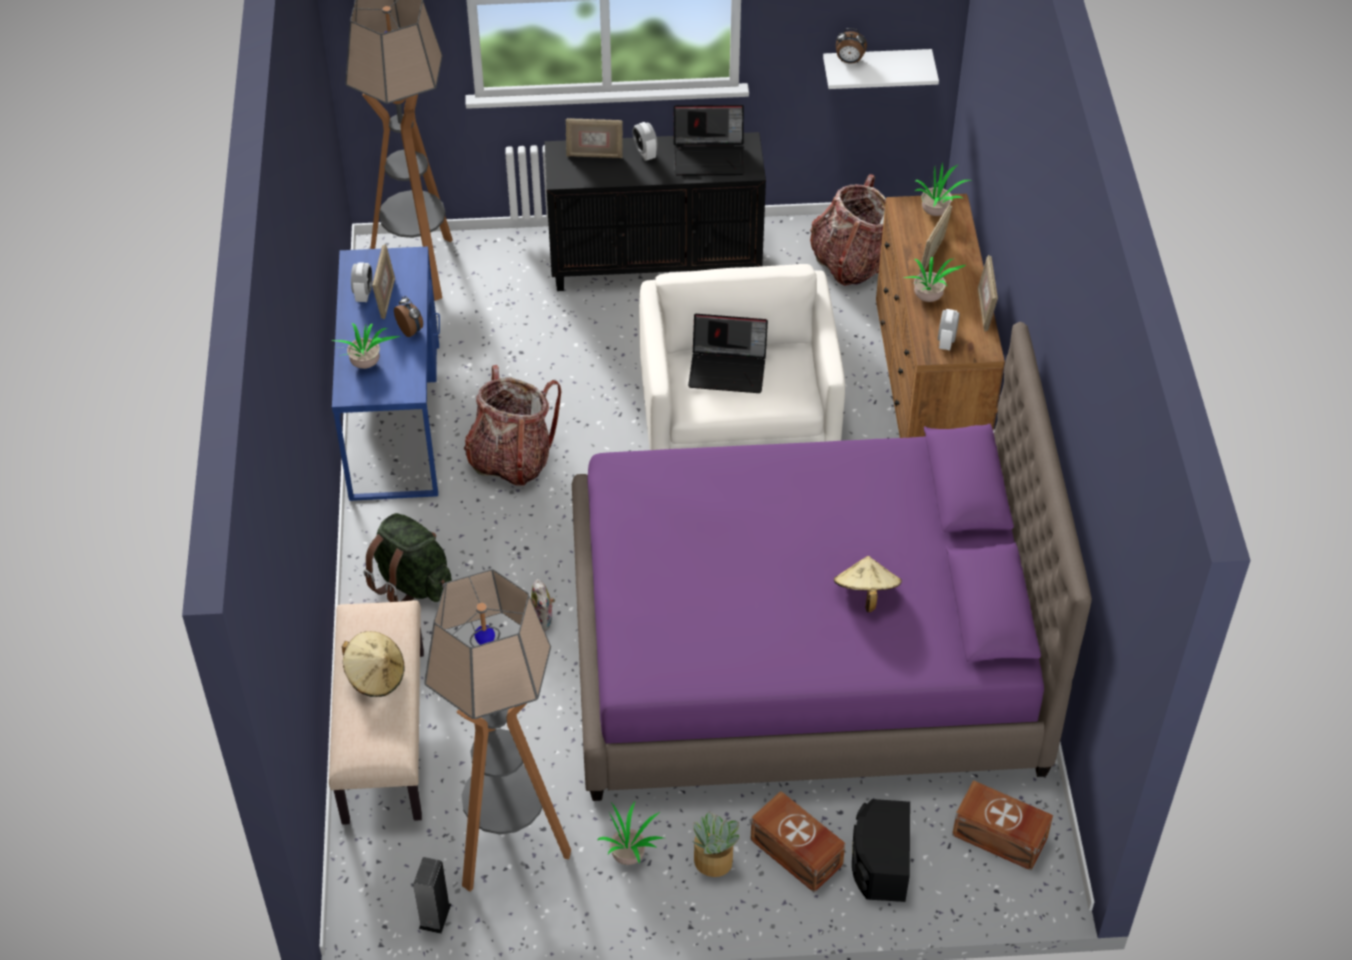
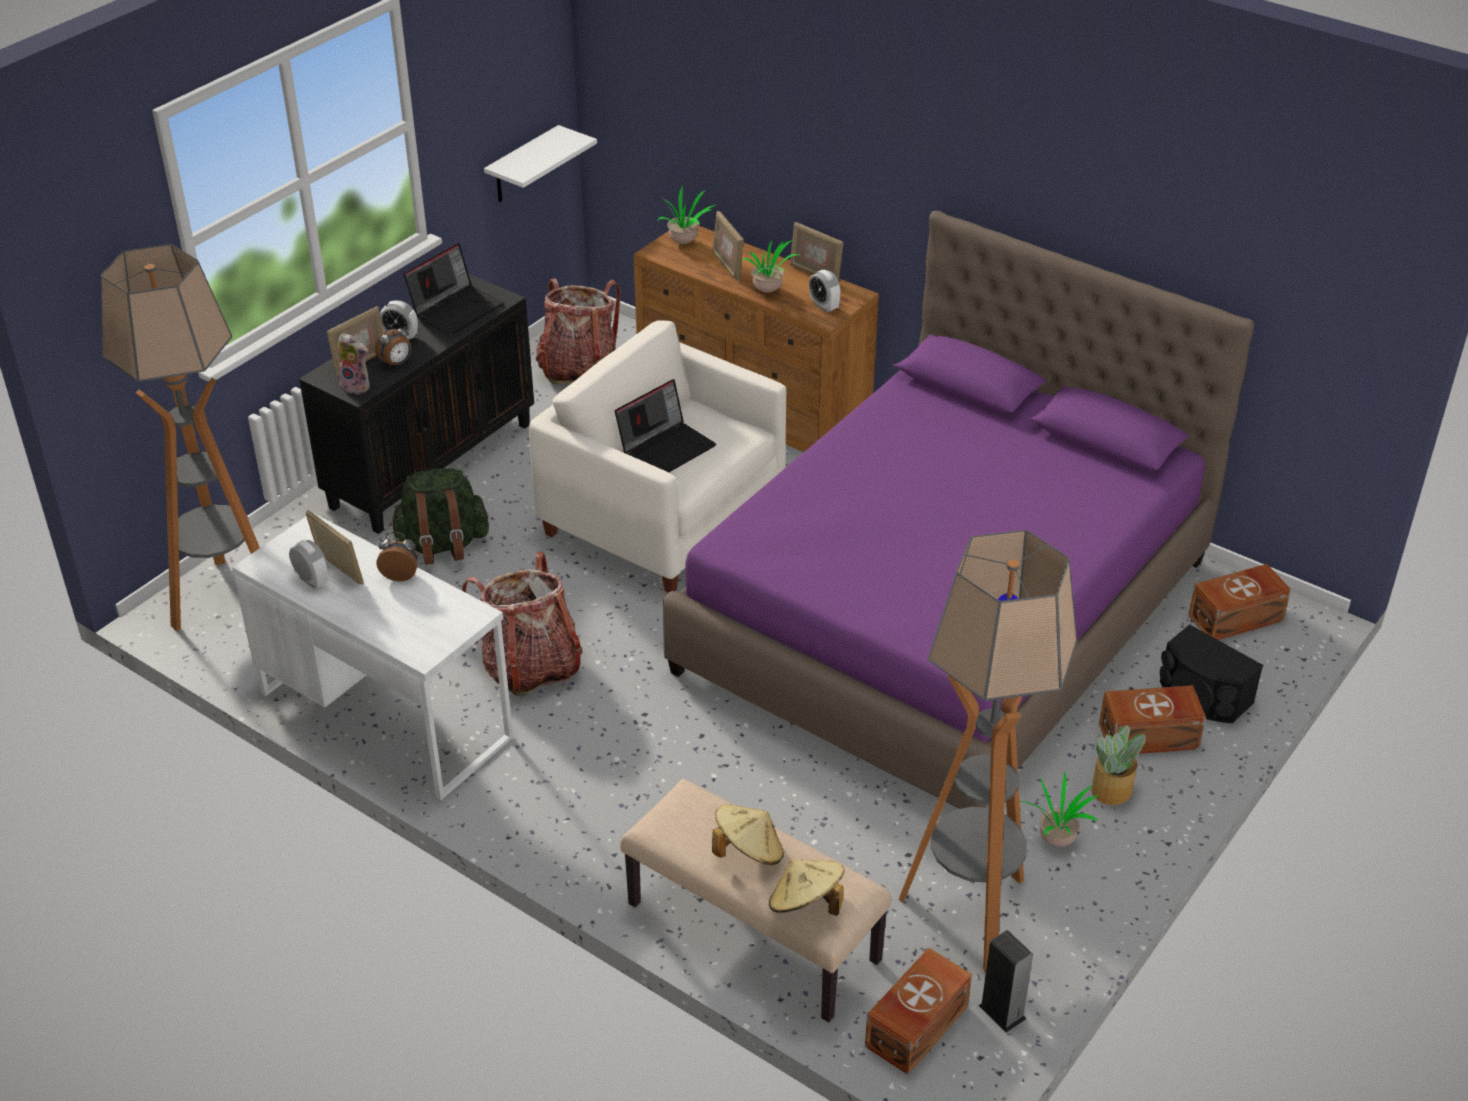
camera: 50 degrees left, 10 degrees down
blue desk [332,246,440,501] -> white desk [232,512,513,800]
potted plant [332,323,400,369] -> none
green backpack [363,513,452,602] -> green backpack moved to [390,468,489,565]
plush toy [531,579,555,631] -> plush toy moved to [338,333,370,394]
beige hat [834,556,902,612] -> beige hat moved to [769,859,844,916]
alarm clock [836,28,867,63] -> alarm clock moved to [375,323,411,368]
none -> brown storage box [865,948,972,1075]

